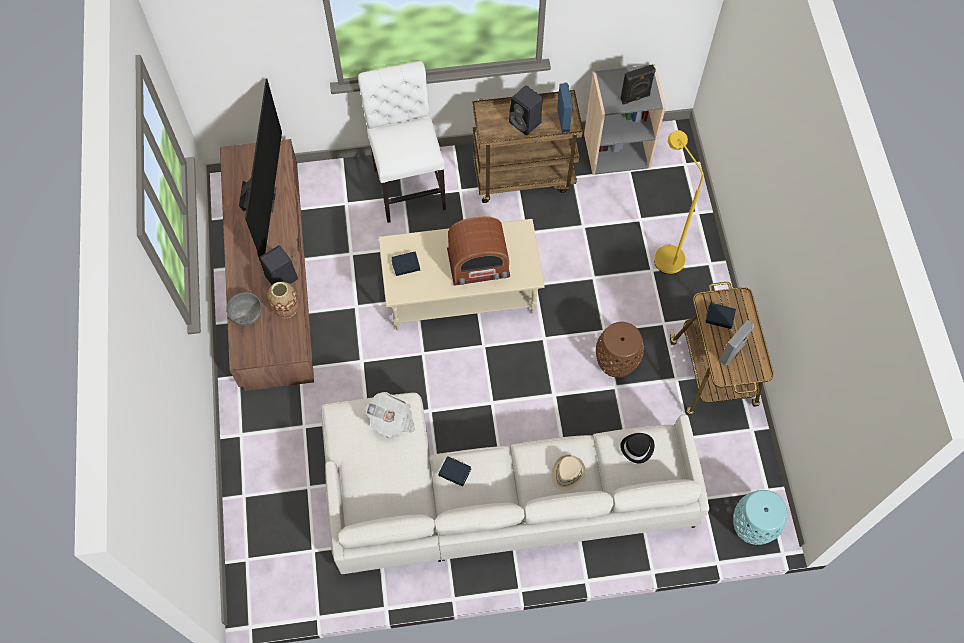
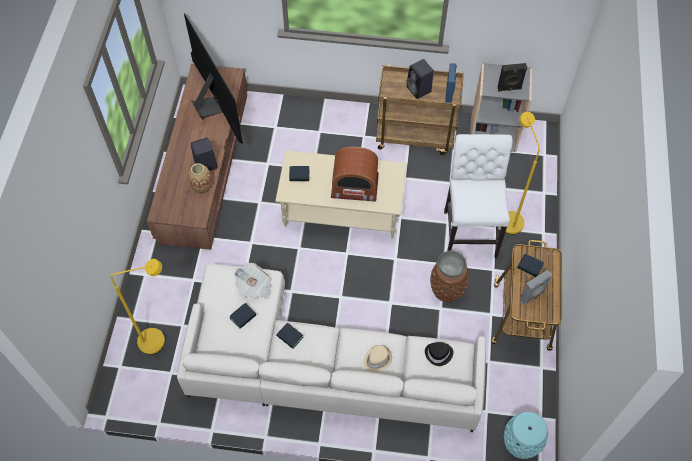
camera: 15 degrees right, 5 degrees down
grey bowl [226,292,262,326] -> grey bowl moved to [438,250,467,277]
television [239,79,282,262] -> television turned 45 degrees counterclockwise [184,13,243,144]
white stool [358,61,446,223] -> white stool moved to [444,134,513,258]
none -> yellow floor lamp [110,259,165,355]
none -> book [230,303,256,329]

